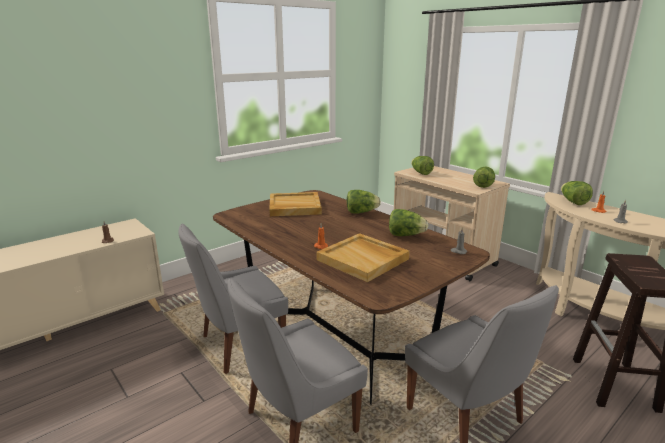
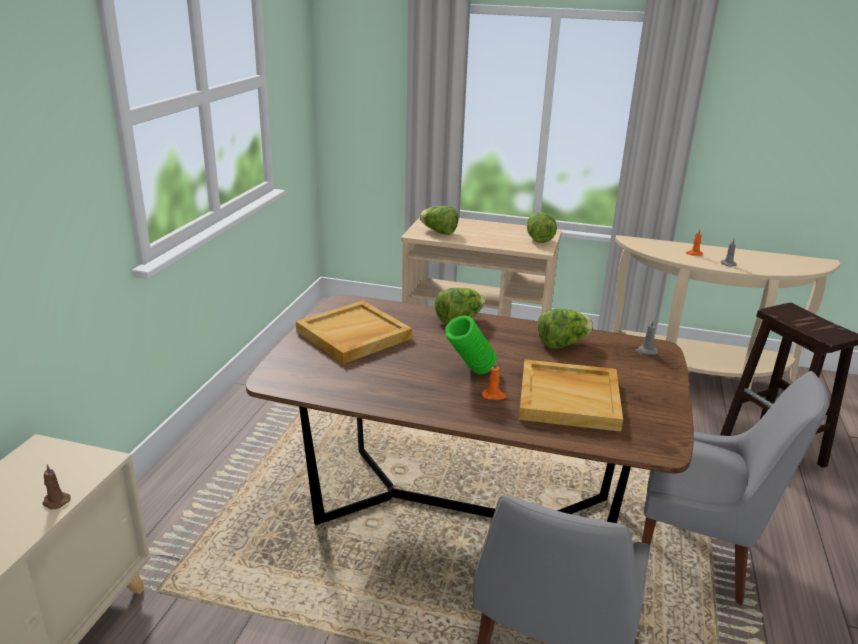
camera: 35 degrees left, 5 degrees up
grey chair [178,224,288,374] -> none
lettuce [561,181,593,205] -> none
none -> green vase [445,316,497,374]

